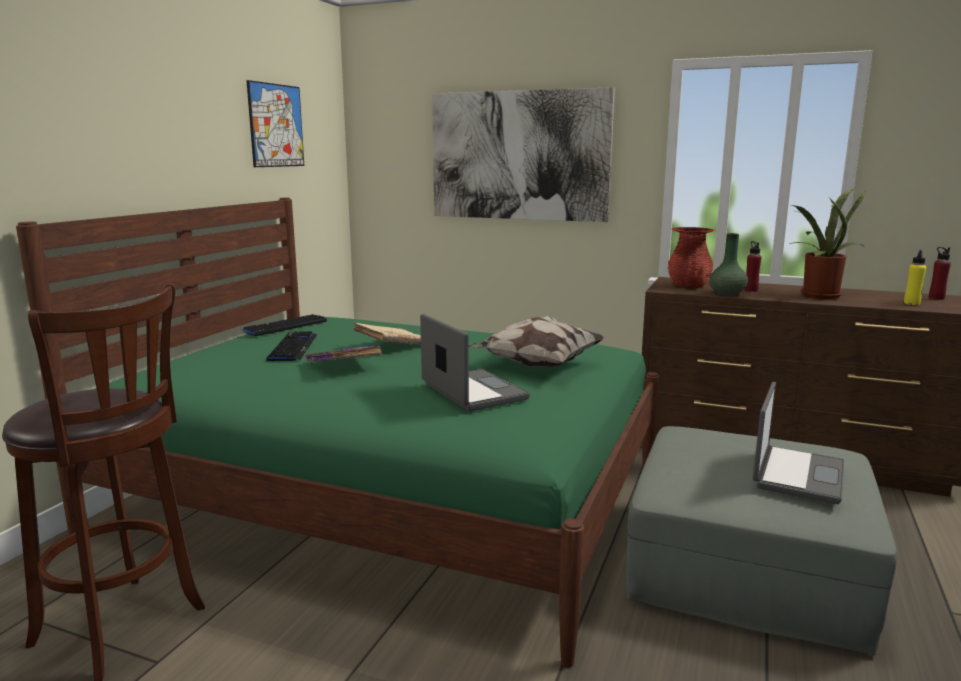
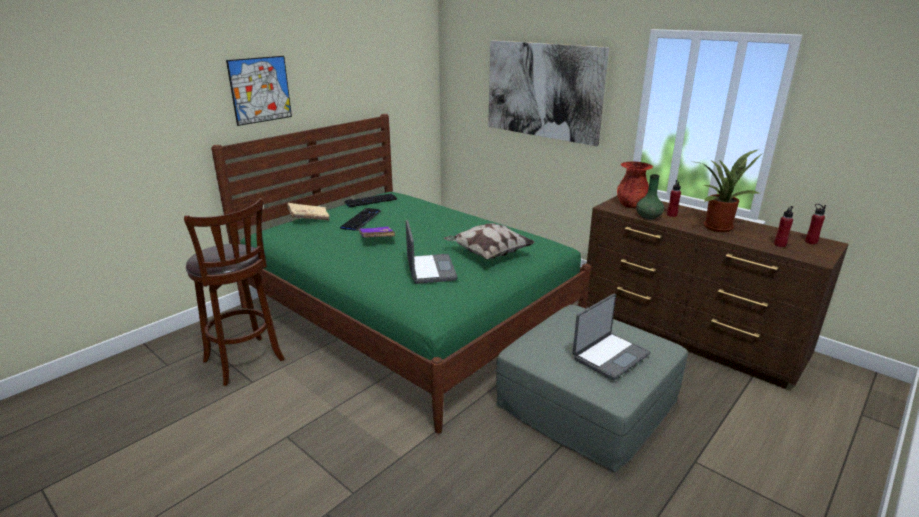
camera: 20 degrees right, 10 degrees up
picture [246,80,304,167] -> picture moved to [226,56,292,126]
beige book [353,323,421,344] -> beige book moved to [287,203,330,220]
yellow bottle [904,250,926,305] -> red bottle [774,206,793,247]

